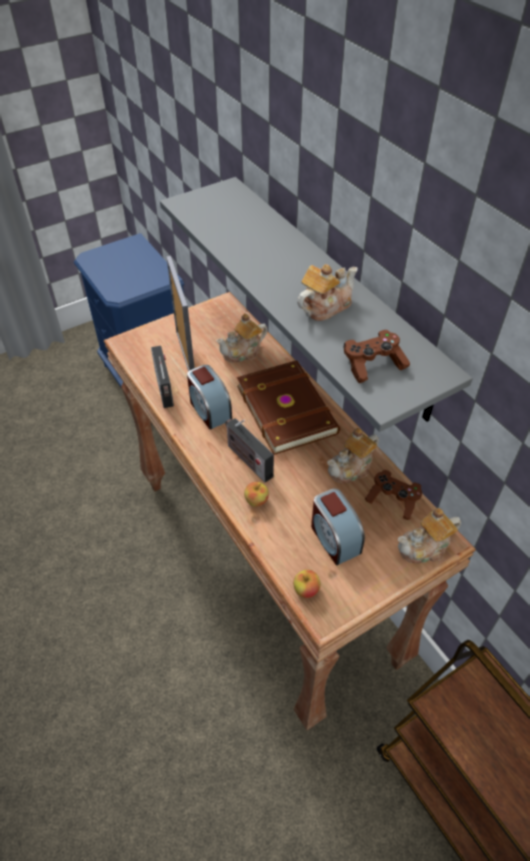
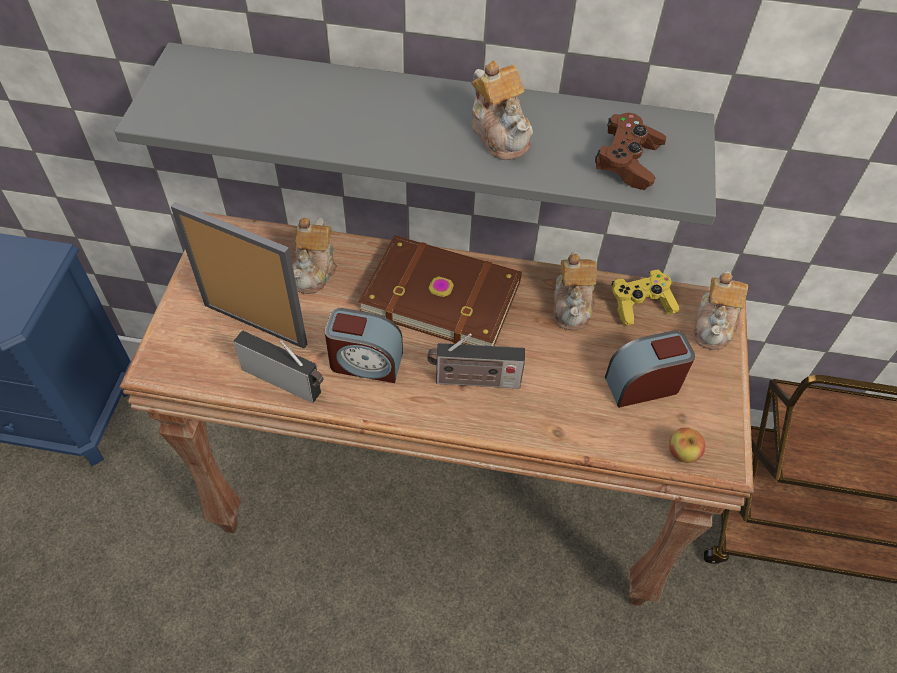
camera: 50 degrees left, 5 degrees up
apple [244,482,269,507] -> none
teapot [297,264,358,321] -> teapot turned 150 degrees clockwise [471,61,533,160]
alarm clock [311,488,365,566] -> alarm clock turned 150 degrees clockwise [605,330,695,408]
brown game controller [365,470,422,520] -> yellow game controller [612,269,680,326]

